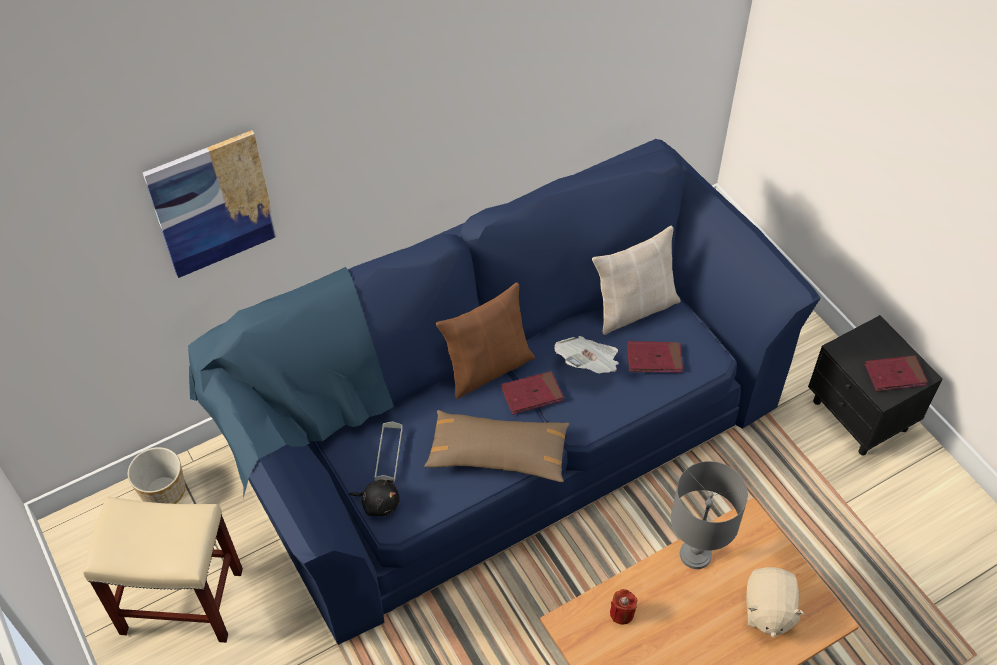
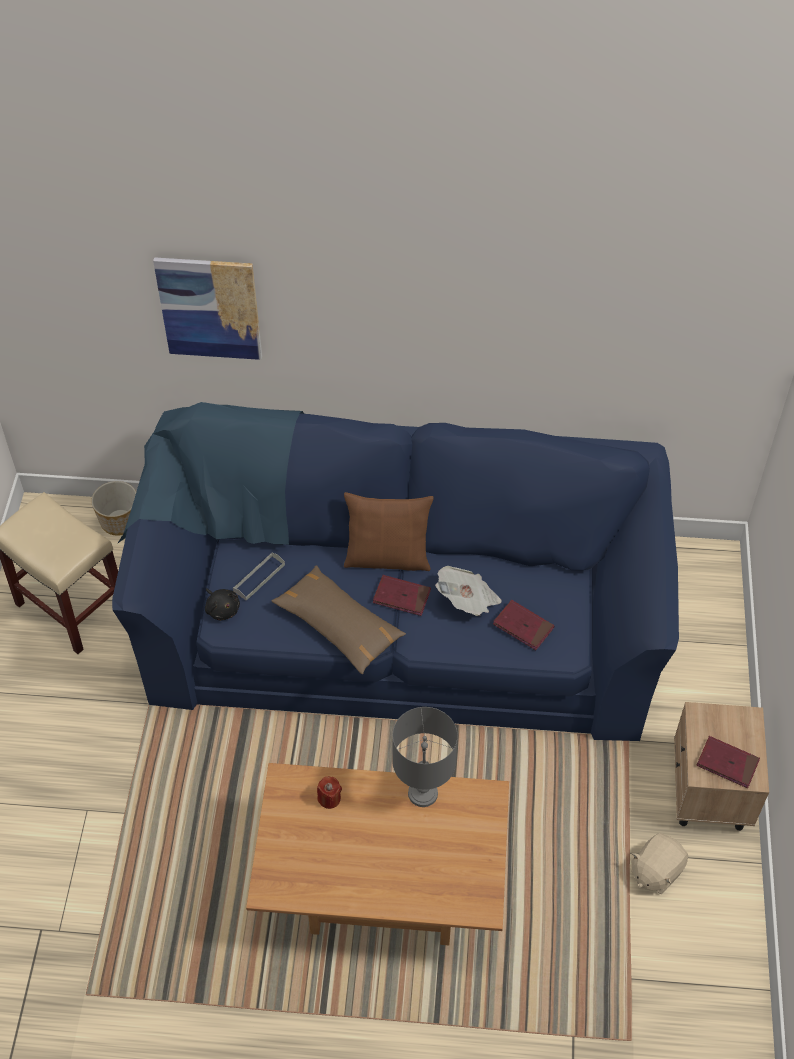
camera: 35 degrees right, 0 degrees up
beige pillow [592,226,681,335] -> none
beige plush toy [746,567,805,638] -> beige plush toy moved to [631,833,688,894]
black nightstand [808,315,943,456] -> beige nightstand [674,702,769,831]

